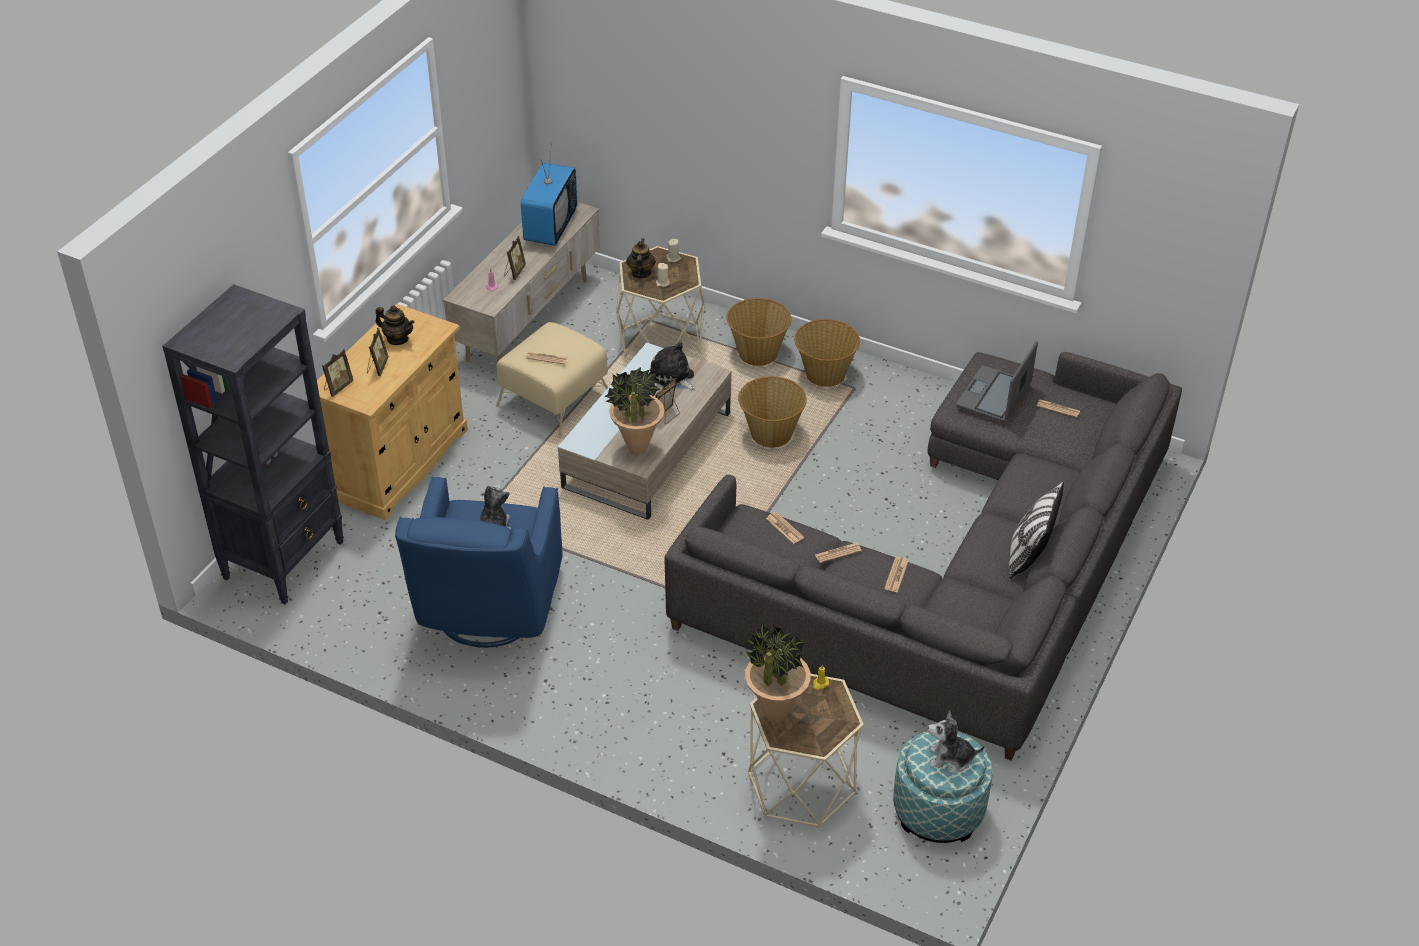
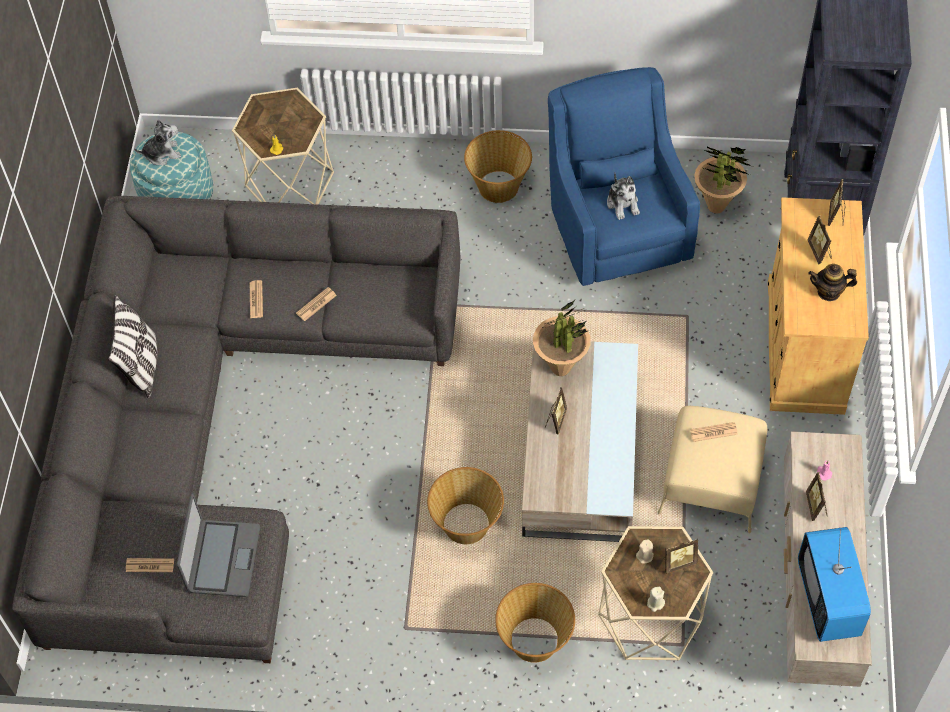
camera: 160 degrees right, 15 degrees up
teapot [626,238,656,279] -> picture frame [664,538,698,574]
plush toy [649,342,696,391] -> none
potted plant [745,622,811,723] -> potted plant moved to [694,146,751,214]
newspaper [766,512,804,544] -> none
basket [794,319,860,387] -> basket moved to [464,130,532,203]

